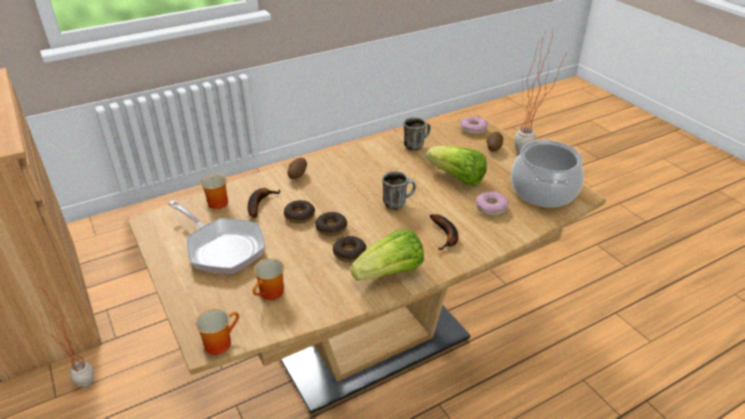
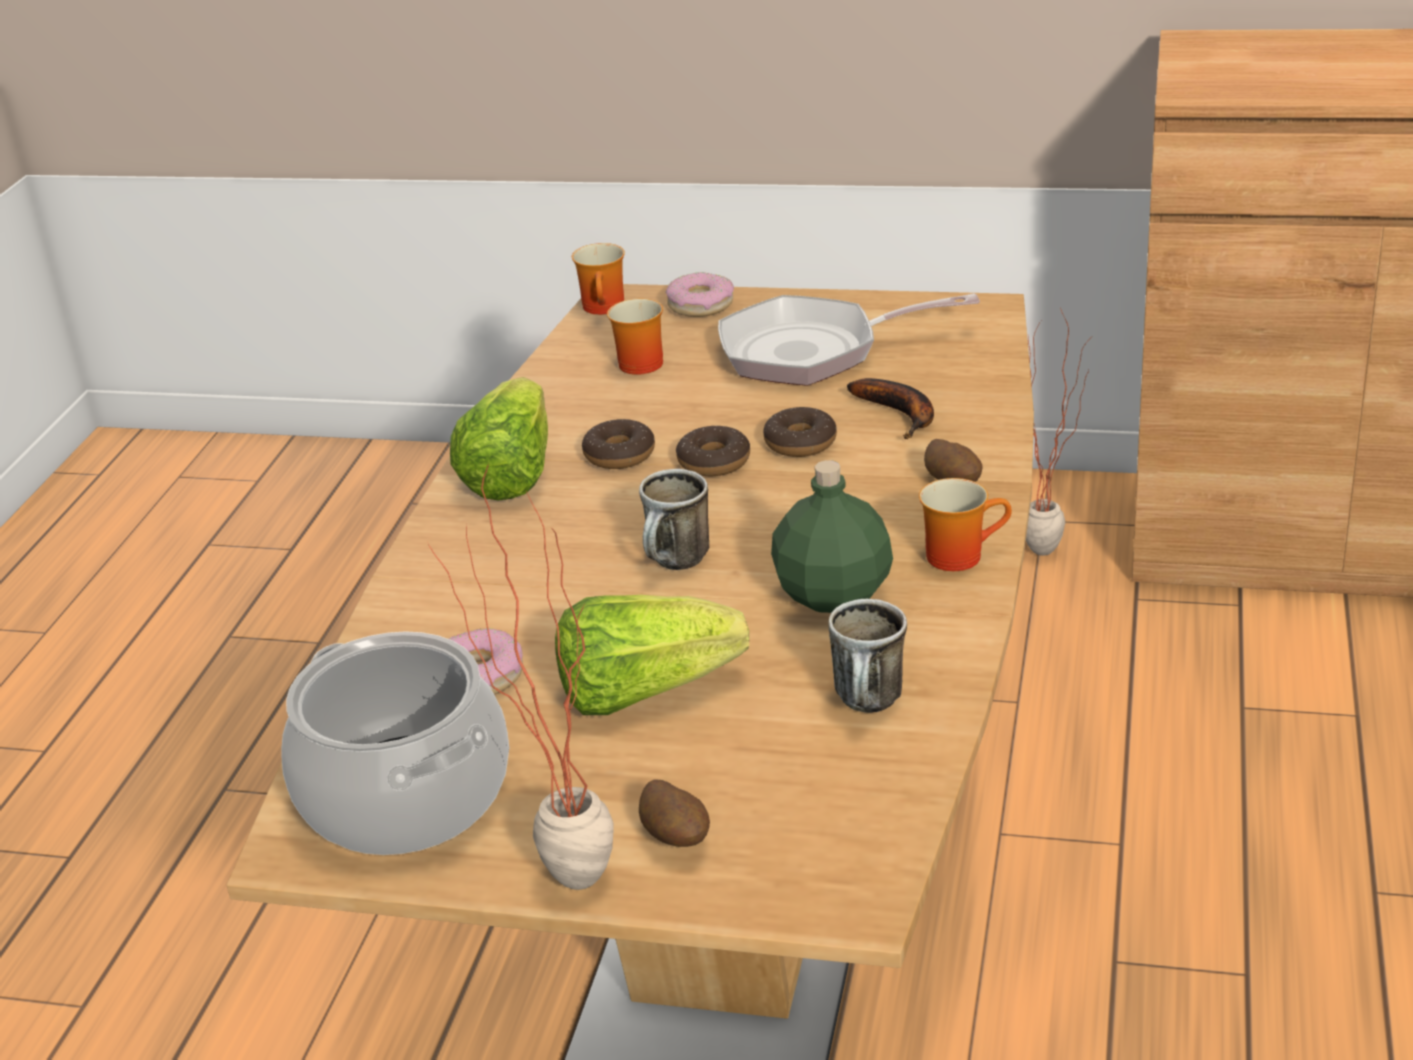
camera: 135 degrees right, 5 degrees down
mug [201,175,228,209] -> mug moved to [919,478,1012,571]
banana [430,214,458,250] -> none
donut [460,116,488,135] -> donut moved to [665,272,734,317]
none -> green bottle [771,460,893,613]

